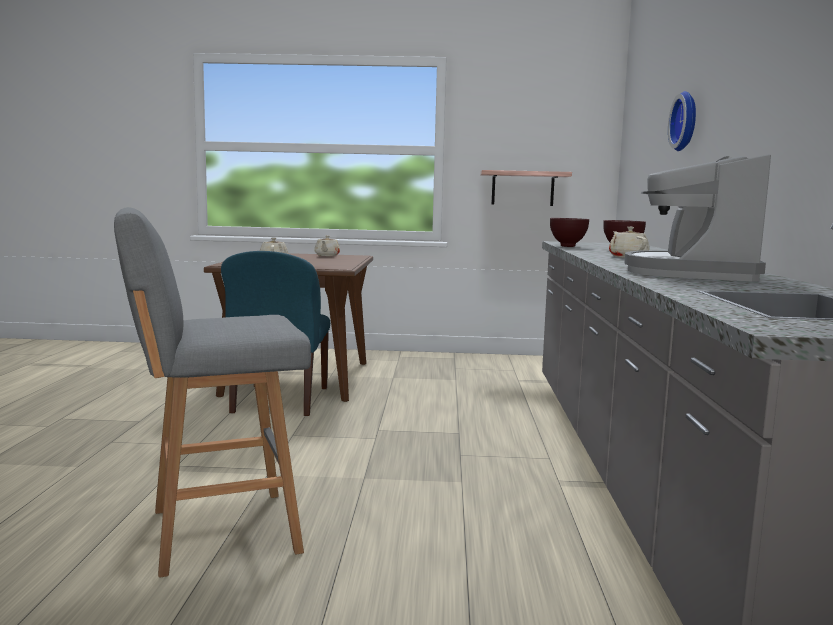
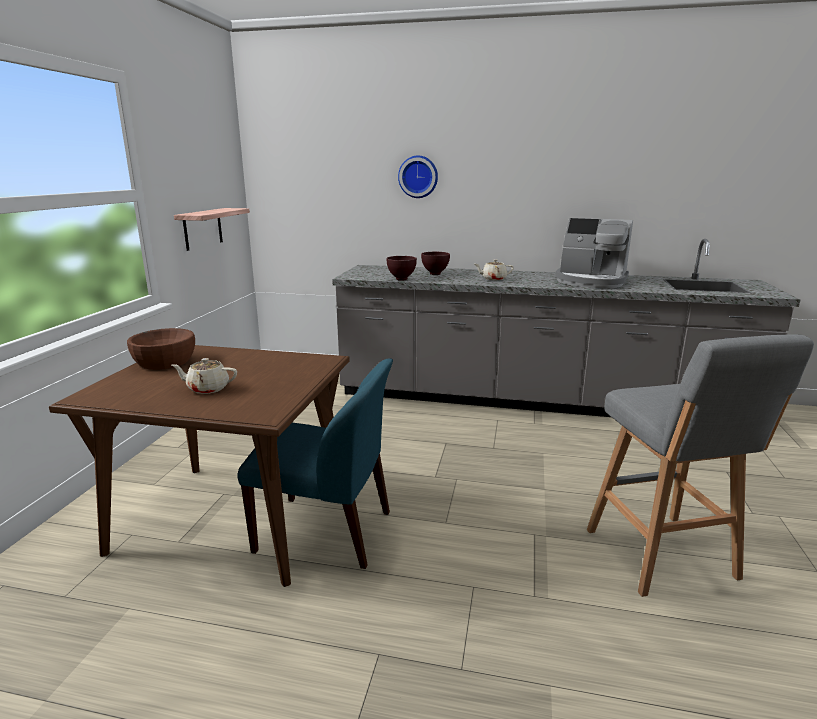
camera: 80 degrees left, 10 degrees up
beige teapot [314,235,340,256] -> brown bowl [127,328,195,370]

